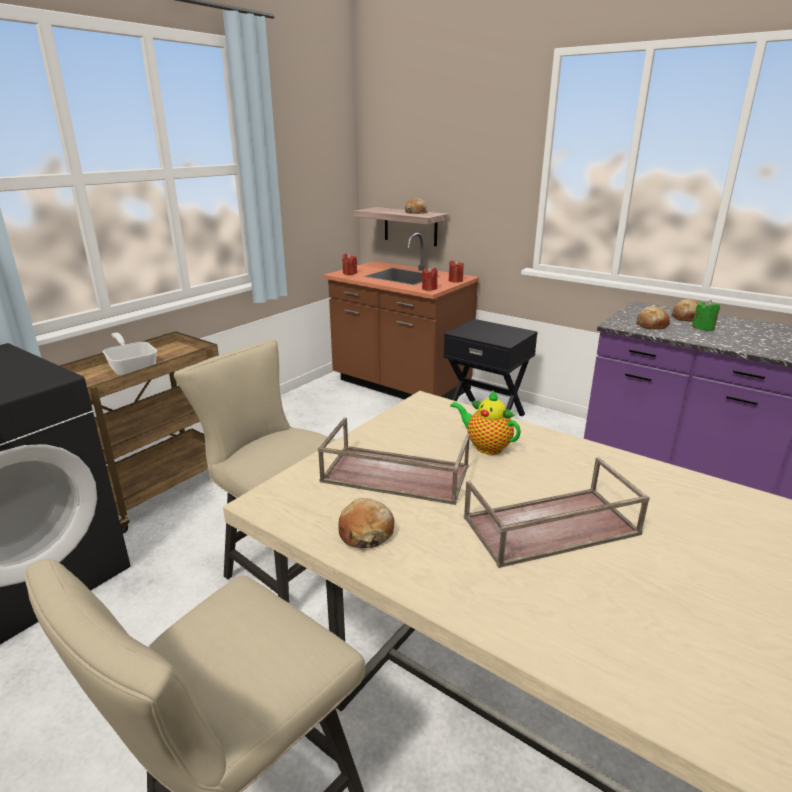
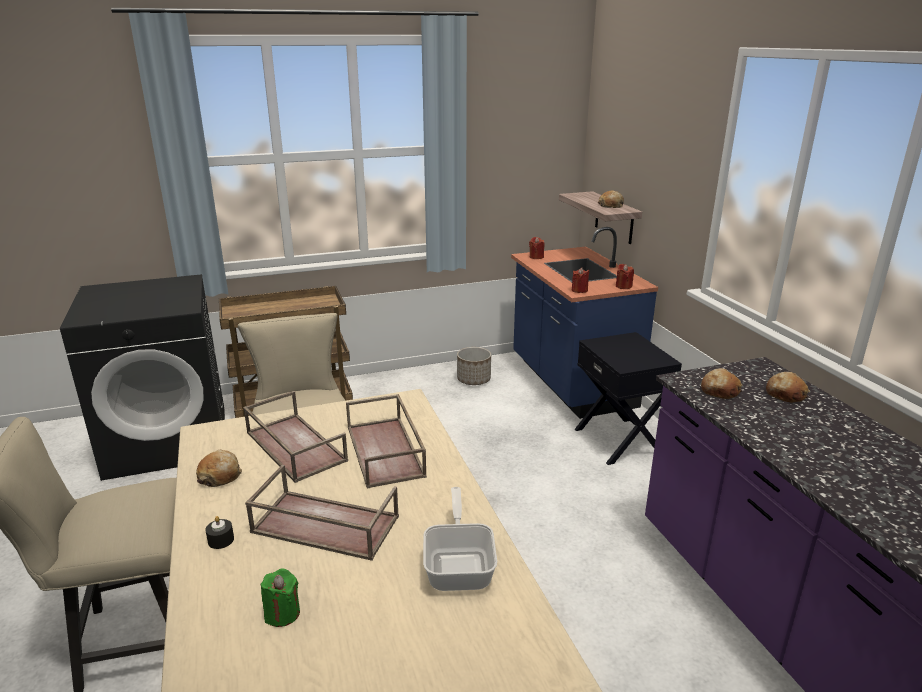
camera: 35 degrees right, 0 degrees up
frying pan [103,333,157,376] -> frying pan moved to [423,487,497,591]
brown counter [323,233,479,400] -> blue counter [511,227,658,419]
teapot [450,390,521,455] -> brown tray [346,394,427,489]
green candle [692,300,720,331] -> green candle moved to [261,568,300,627]
none -> black candle [205,516,234,549]
none -> planter [457,347,491,385]

